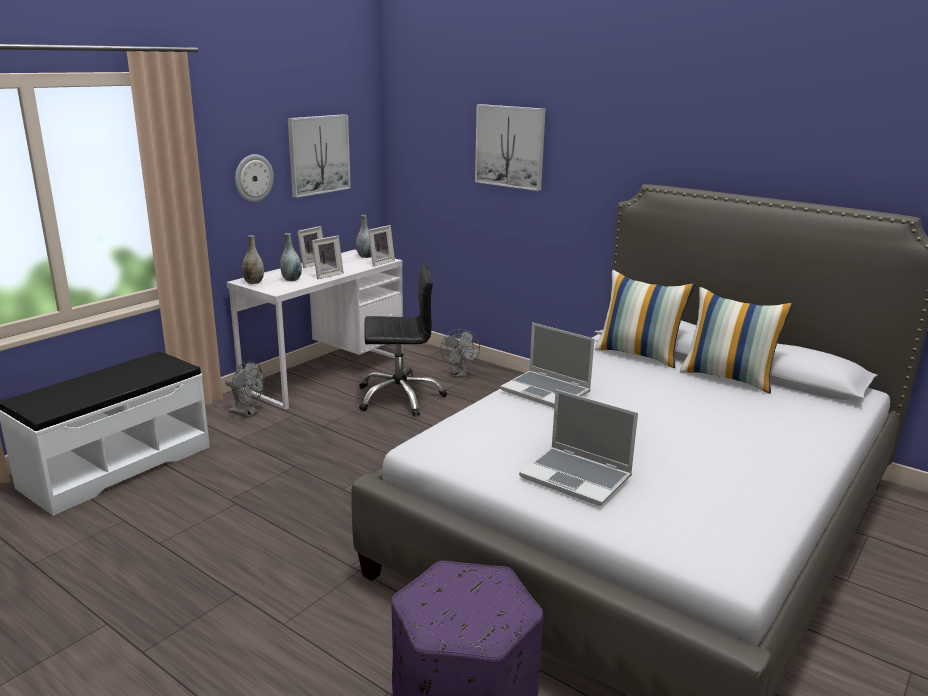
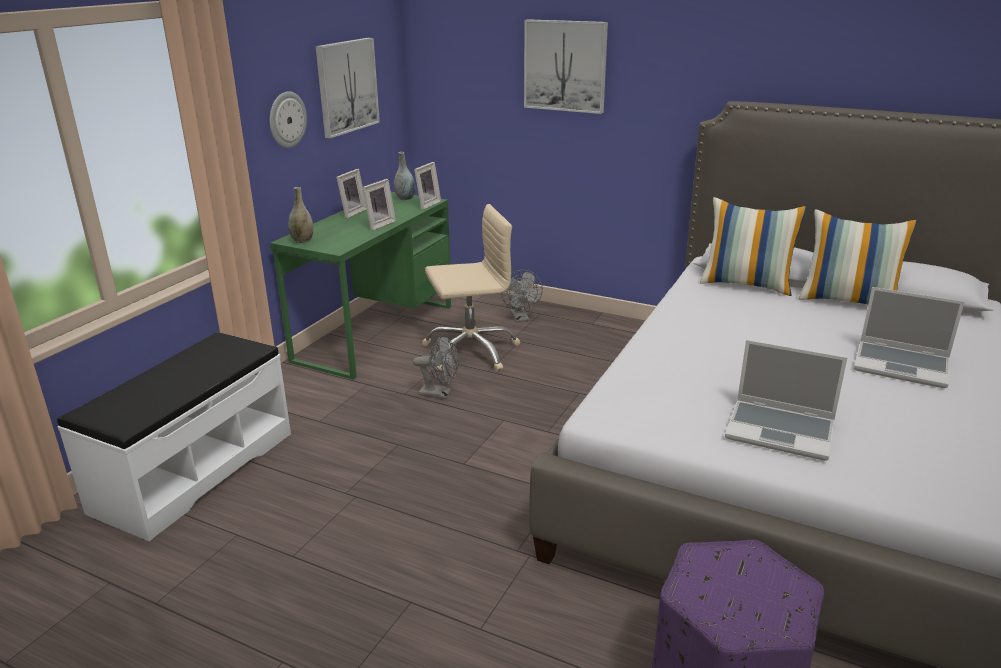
camera: 10 degrees left, 5 degrees up
grey fan [225,361,265,418] -> grey fan moved to [413,335,459,399]
white desk [227,250,403,410] -> green desk [270,192,451,380]
grey vase [280,233,302,281] -> none
black office chair [359,265,447,416] -> beige office chair [422,204,520,371]
laptop [500,322,595,408] -> laptop moved to [854,287,965,388]

